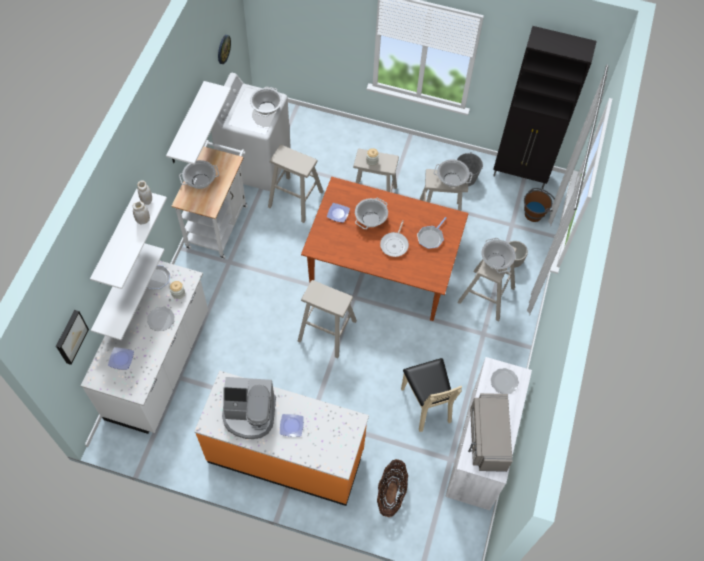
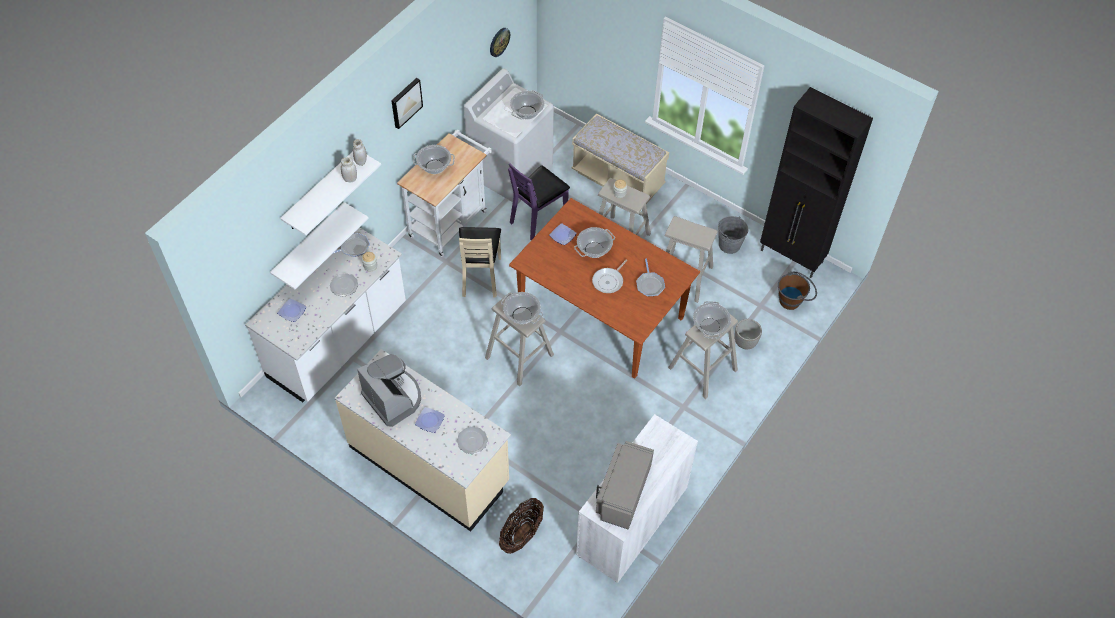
camera: 20 degrees right, 5 degrees down
picture [56,310,89,365] -> picture moved to [391,78,423,129]
white shelf [166,81,231,165] -> none
orange counter [194,371,369,506] -> beige counter [335,349,511,532]
coffee machine [222,377,276,439] -> coffee machine turned 150 degrees counterclockwise [357,354,421,427]
beige stool [268,145,324,223] -> purple chair [508,163,570,240]
beige chair [401,358,462,432] -> beige chair moved to [459,227,501,298]
frying pan [417,217,446,249] -> frying pan turned 60 degrees counterclockwise [636,259,665,296]
cooking pot [434,159,473,187] -> cooking pot moved to [501,292,543,324]
plate [491,368,519,394] -> plate moved to [457,427,488,454]
none -> beige bench [571,114,669,204]

